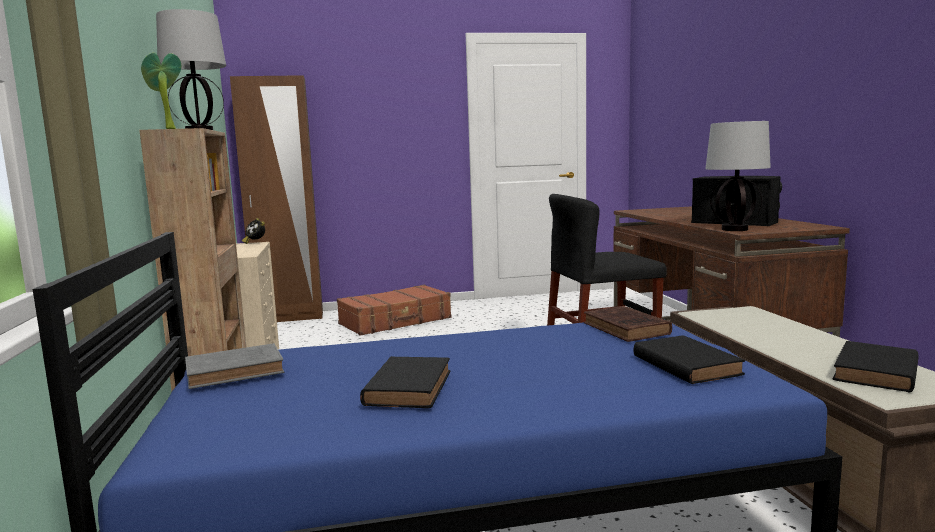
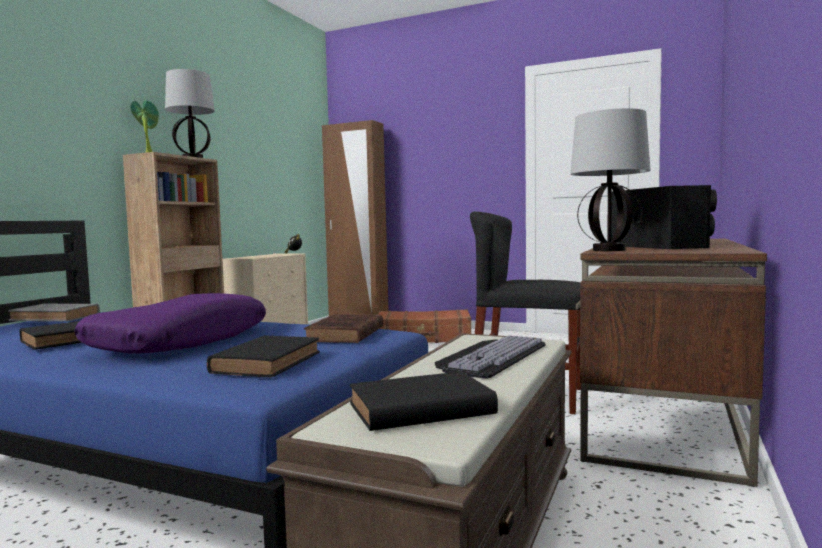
camera: 35 degrees right, 5 degrees down
none -> purple pillow [74,293,266,354]
none -> keyboard [435,335,545,378]

